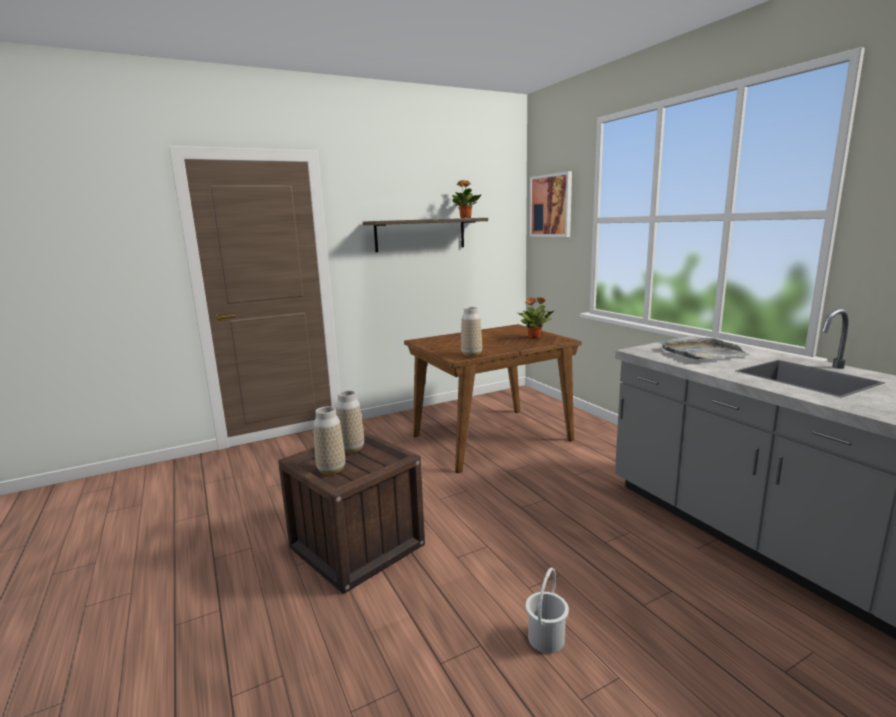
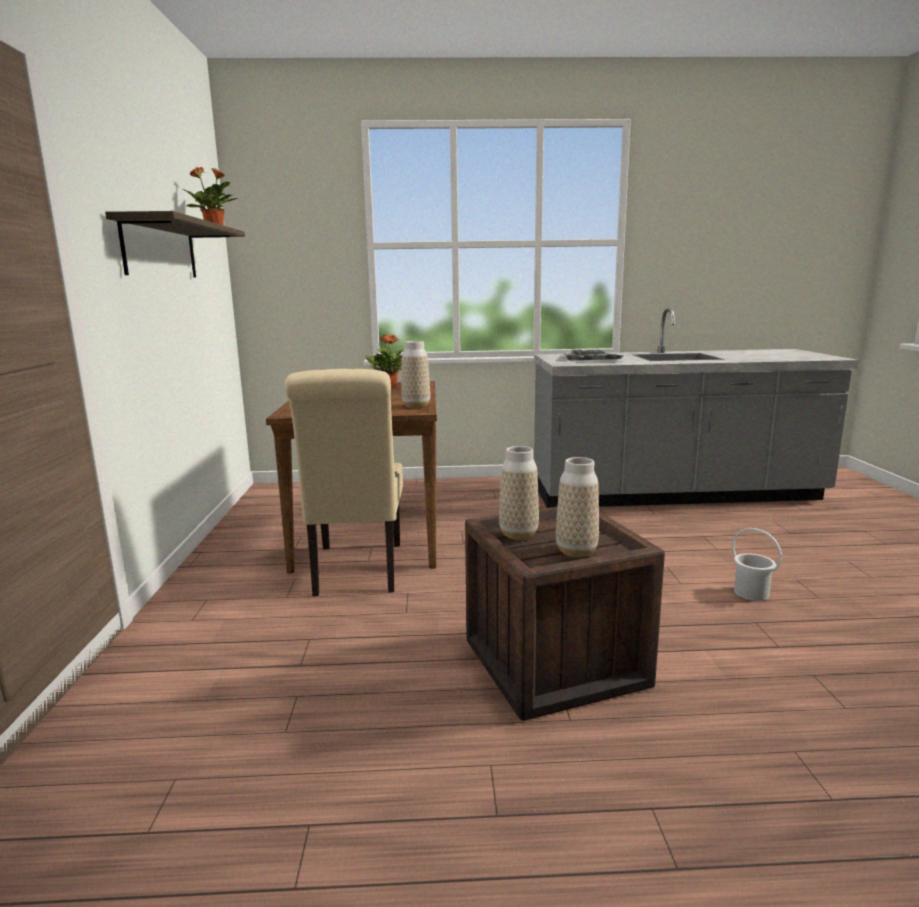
camera: 65 degrees left, 0 degrees up
picture [529,171,572,237] -> none
none -> beige chair [285,369,403,596]

